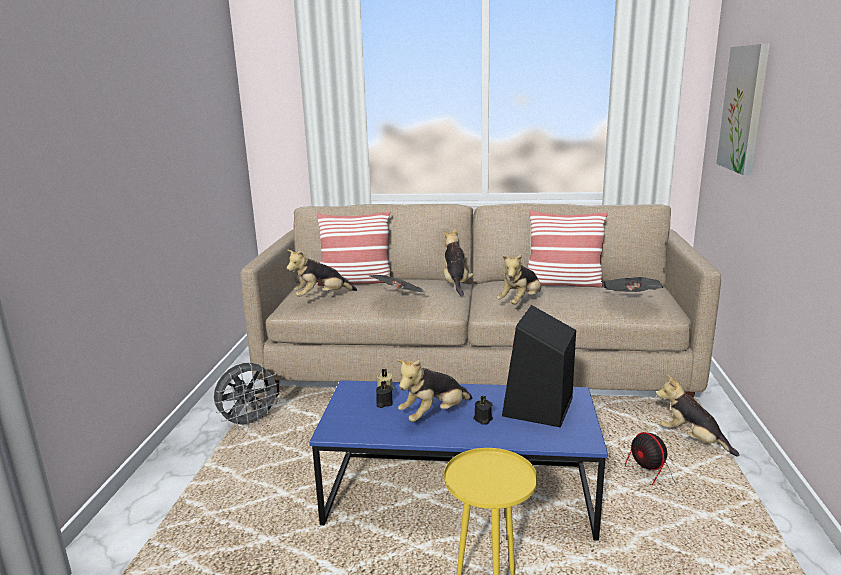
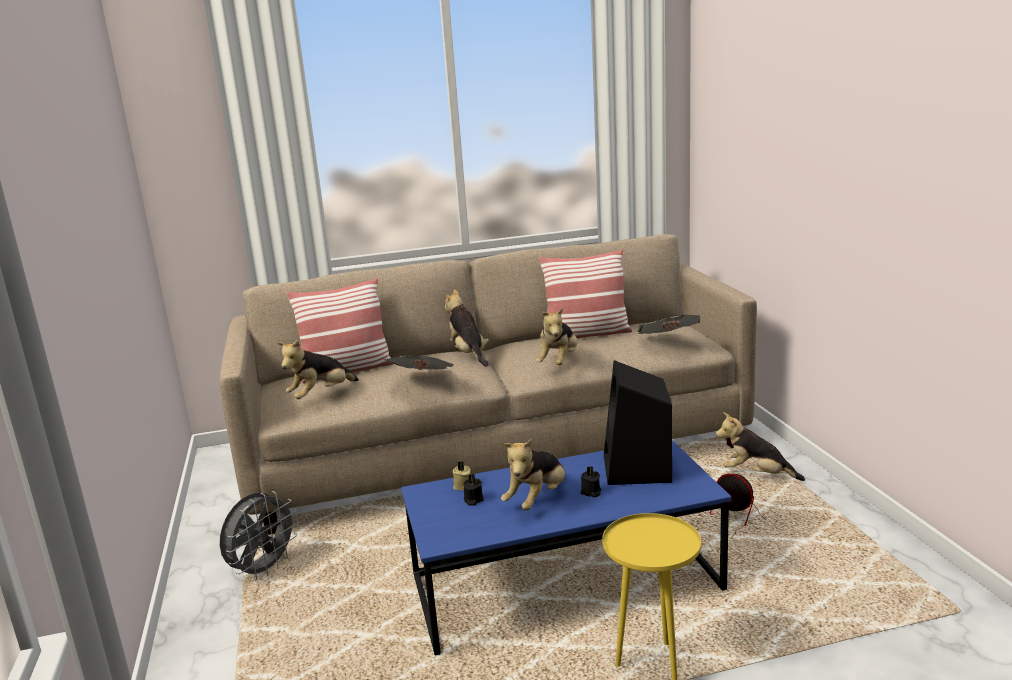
camera: 20 degrees left, 0 degrees up
picture [716,44,770,175] -> none

